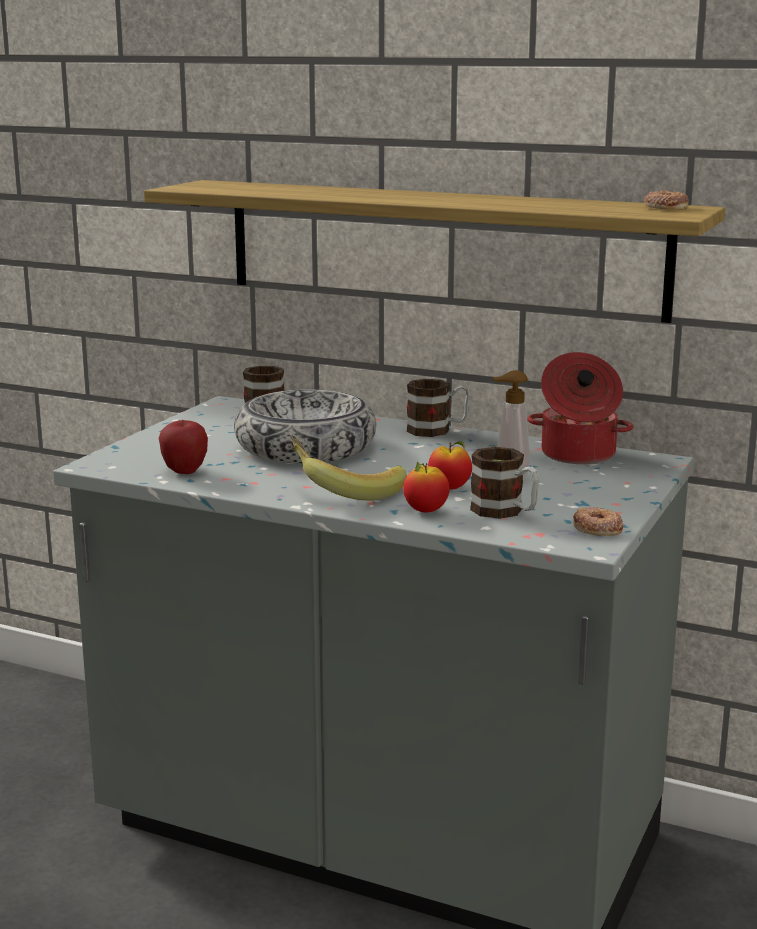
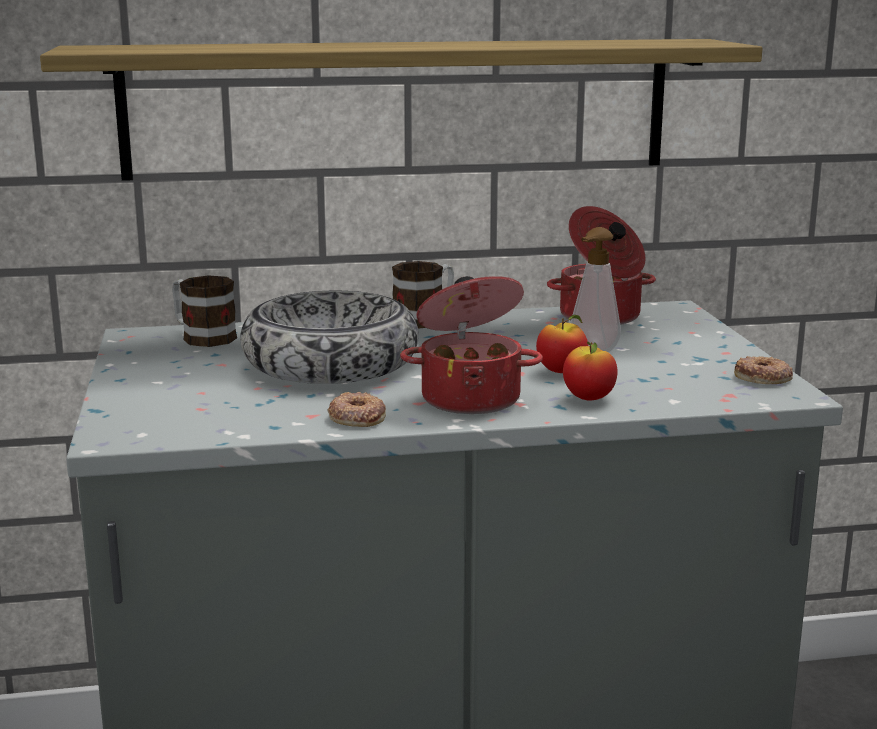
camera: 35 degrees left, 0 degrees up
apple [158,419,208,474] -> none
banana [290,435,407,500] -> cooking pot [400,276,543,414]
mug [470,447,539,519] -> none
donut [644,190,689,210] -> donut moved to [328,392,386,427]

